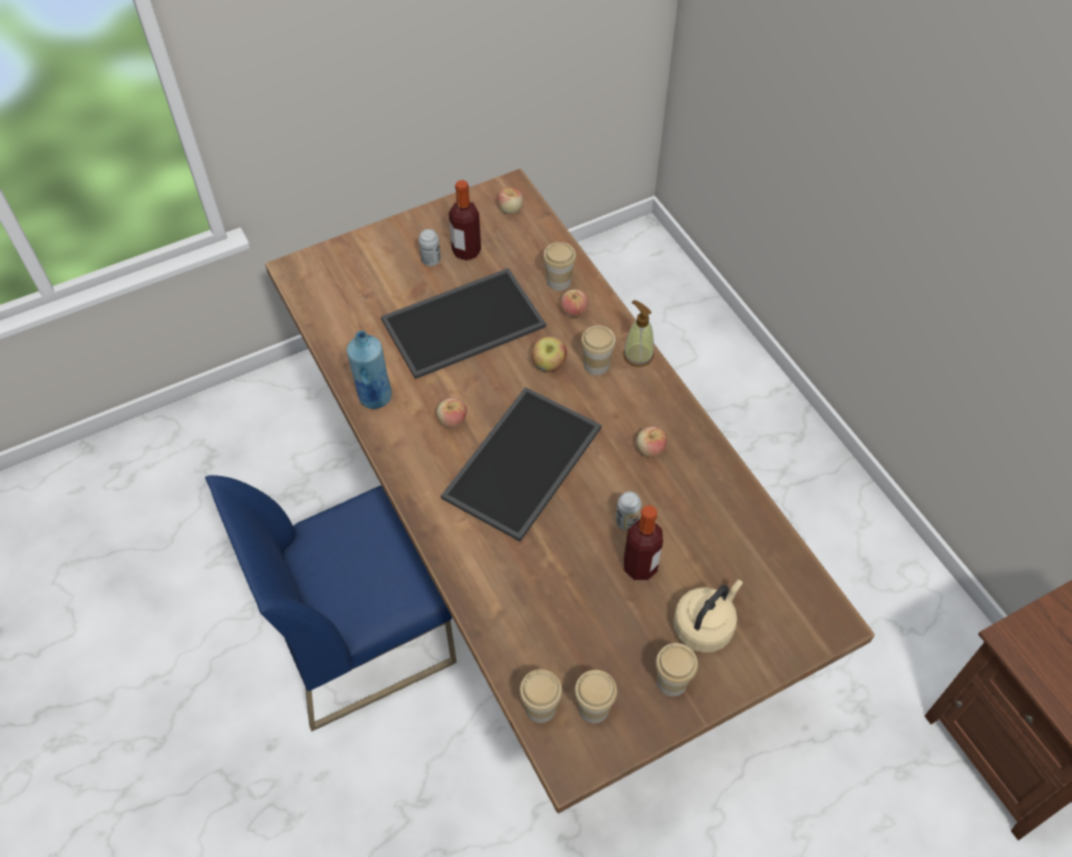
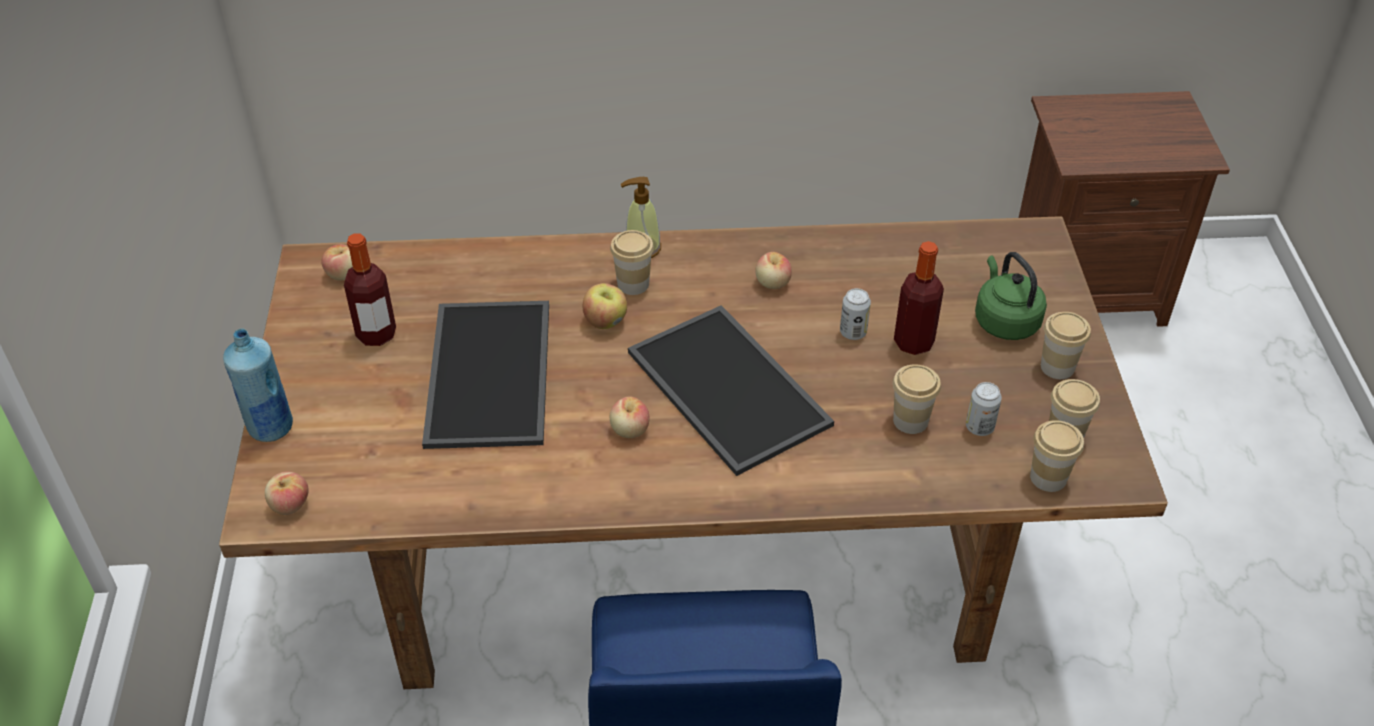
camera: 65 degrees left, 10 degrees down
blue bottle [347,331,392,409] -> blue bottle moved to [223,328,293,442]
can [419,229,441,266] -> can moved to [966,382,1002,436]
cup [543,242,576,291] -> cup moved to [893,364,941,434]
apple [560,289,589,317] -> apple moved to [265,472,309,515]
beige kettle [673,580,743,653] -> green kettle [975,252,1047,340]

